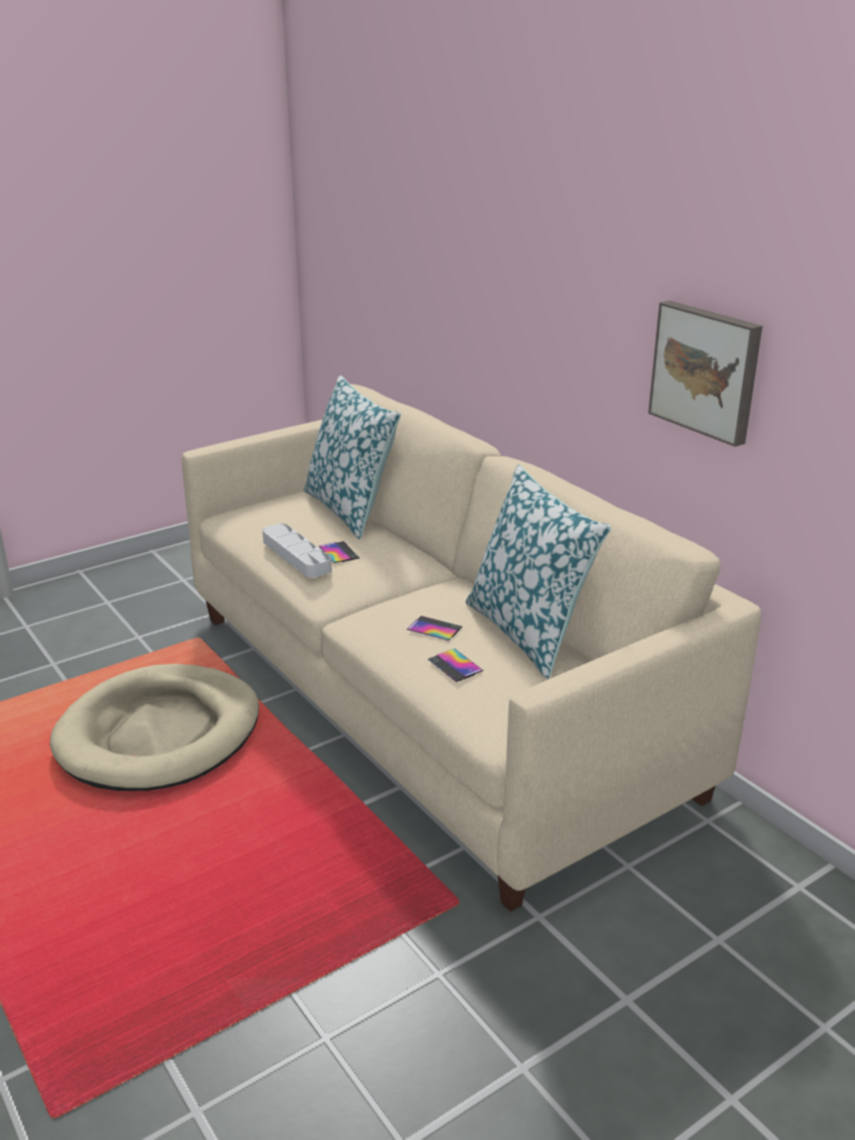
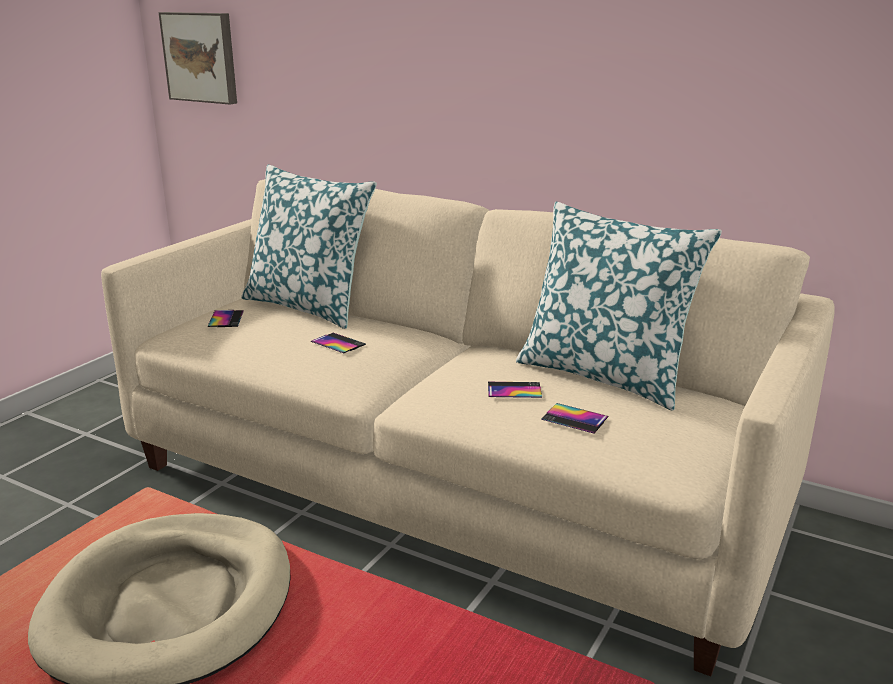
camera: 25 degrees left, 5 degrees down
grey tray [262,523,332,578] -> none
picture [648,300,763,447] -> picture moved to [158,12,237,104]
none -> phone [207,310,244,327]

